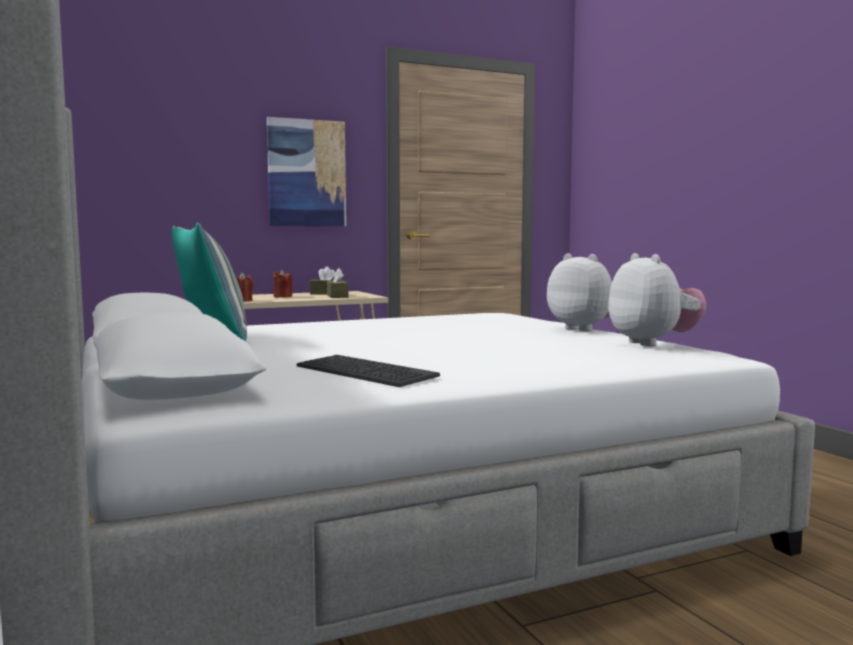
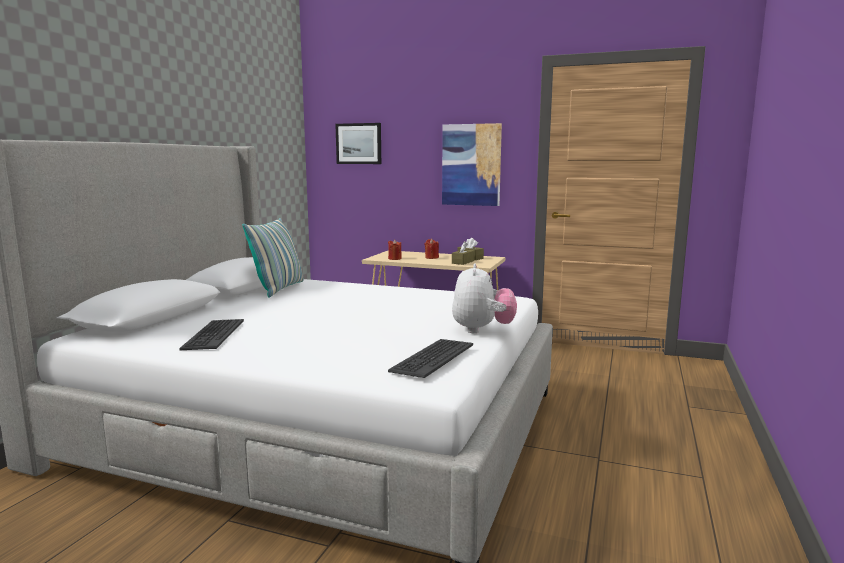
camera: 45 degrees right, 5 degrees up
plush toy [608,253,706,346] -> keyboard [388,339,473,378]
none -> picture [335,123,381,164]

